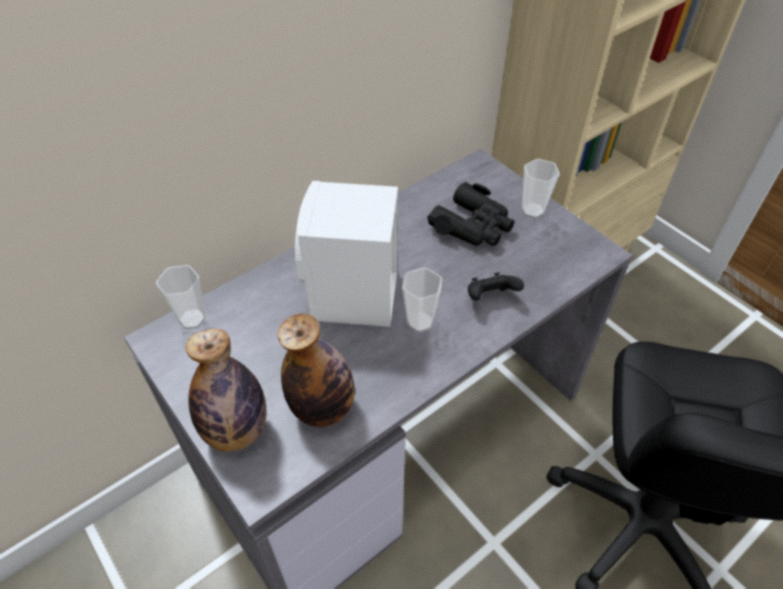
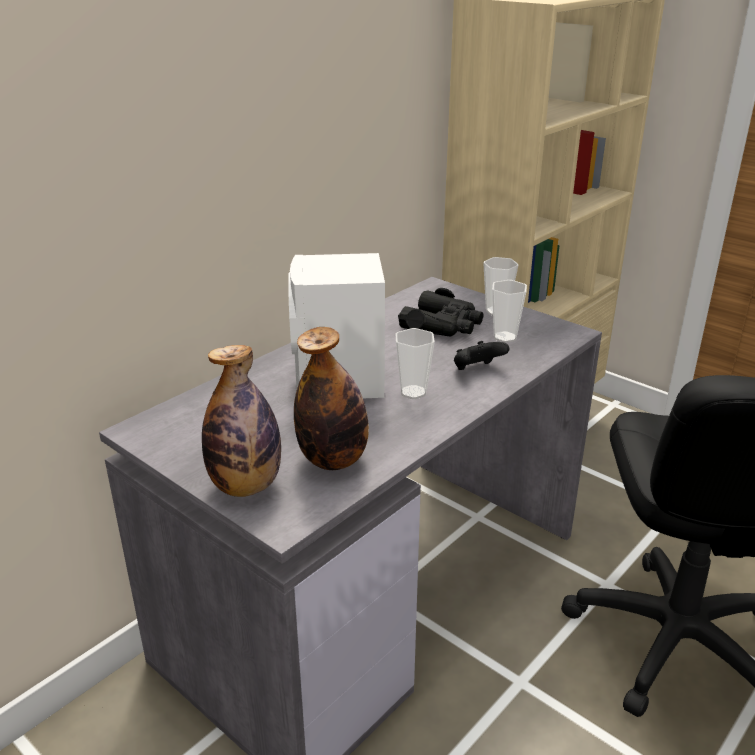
camera: 10 degrees left, 20 degrees down
cup [156,265,205,329] -> cup moved to [492,280,527,343]

